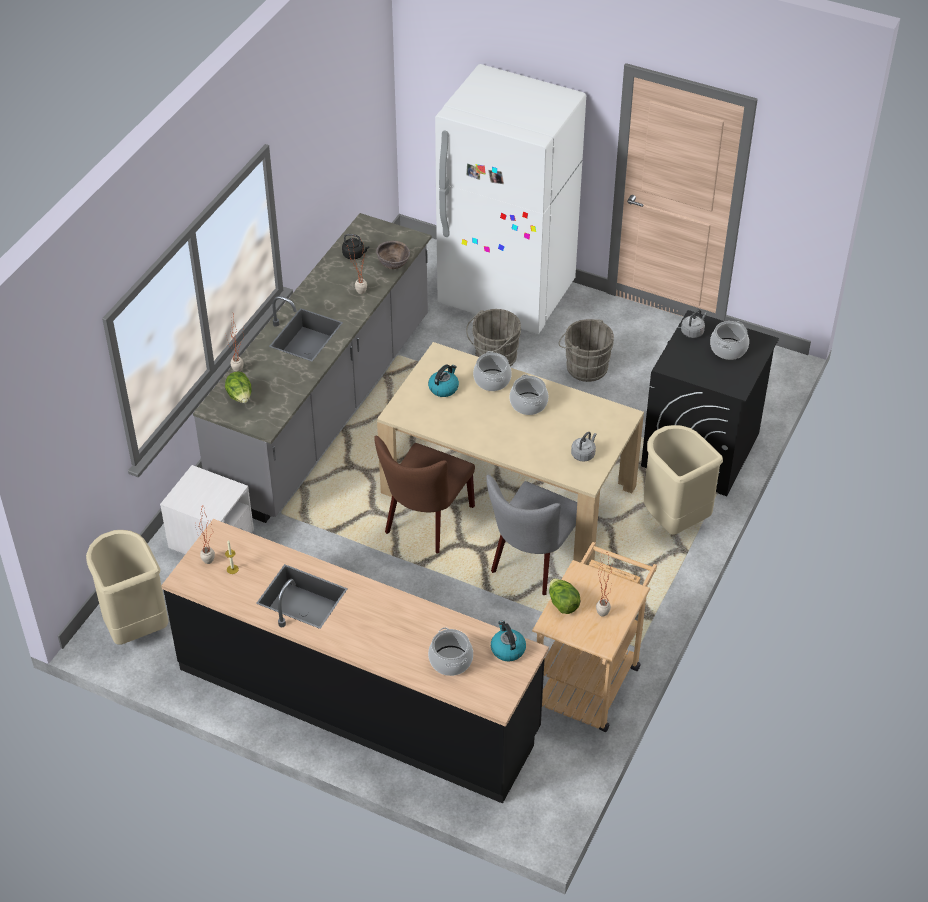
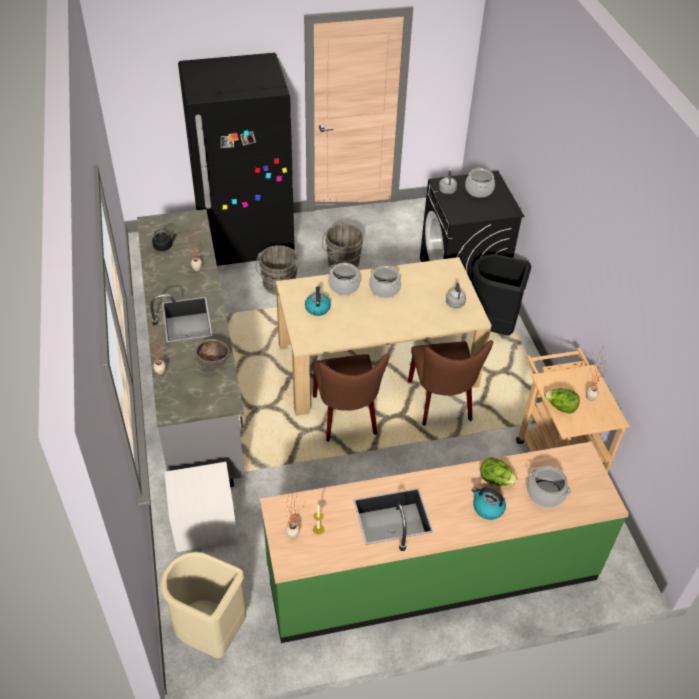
camera: 40 degrees left, 0 degrees up
black counter [161,519,549,804] -> green counter [260,442,629,643]
lettuce [225,371,252,403] -> lettuce moved to [480,457,518,486]
brown bowl [376,241,410,269] -> brown bowl moved to [195,339,229,368]
white fridge [435,64,586,334] -> black fridge [178,53,295,266]
grey chair [486,475,577,595] -> brown chair [408,340,493,426]
kettle [491,620,526,661] -> kettle moved to [472,487,506,520]
beige trash can [644,425,723,535] -> black trash can [472,254,531,336]

